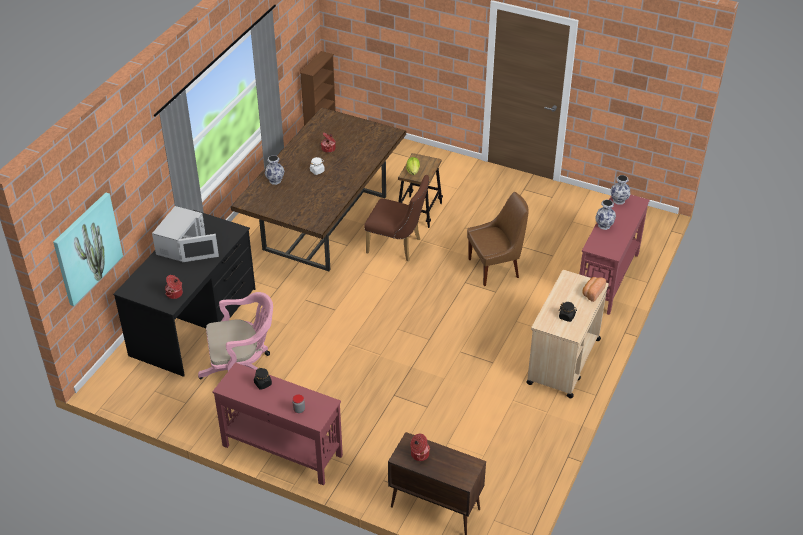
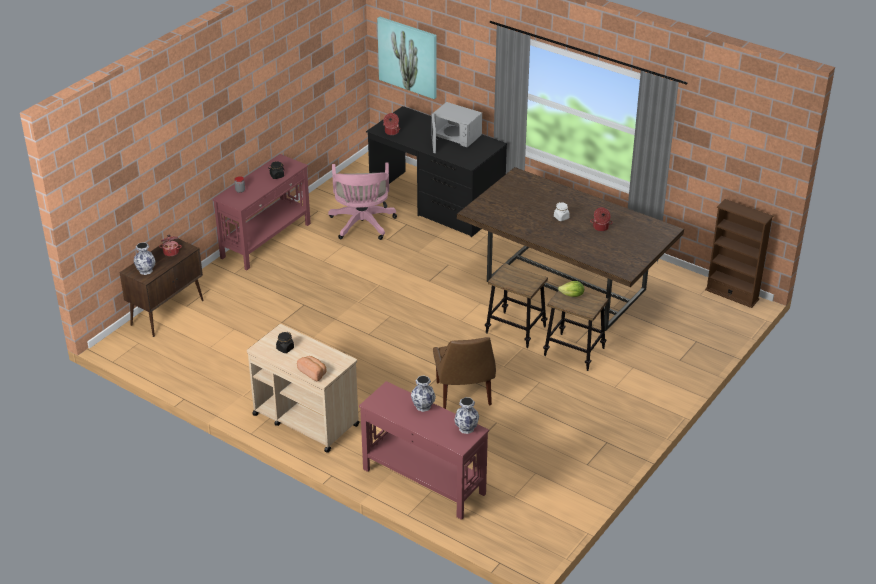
camera: 100 degrees right, 5 degrees down
vase [265,155,284,185] -> vase moved to [133,242,156,275]
brown chair [364,175,429,261] -> stool [485,263,548,348]

